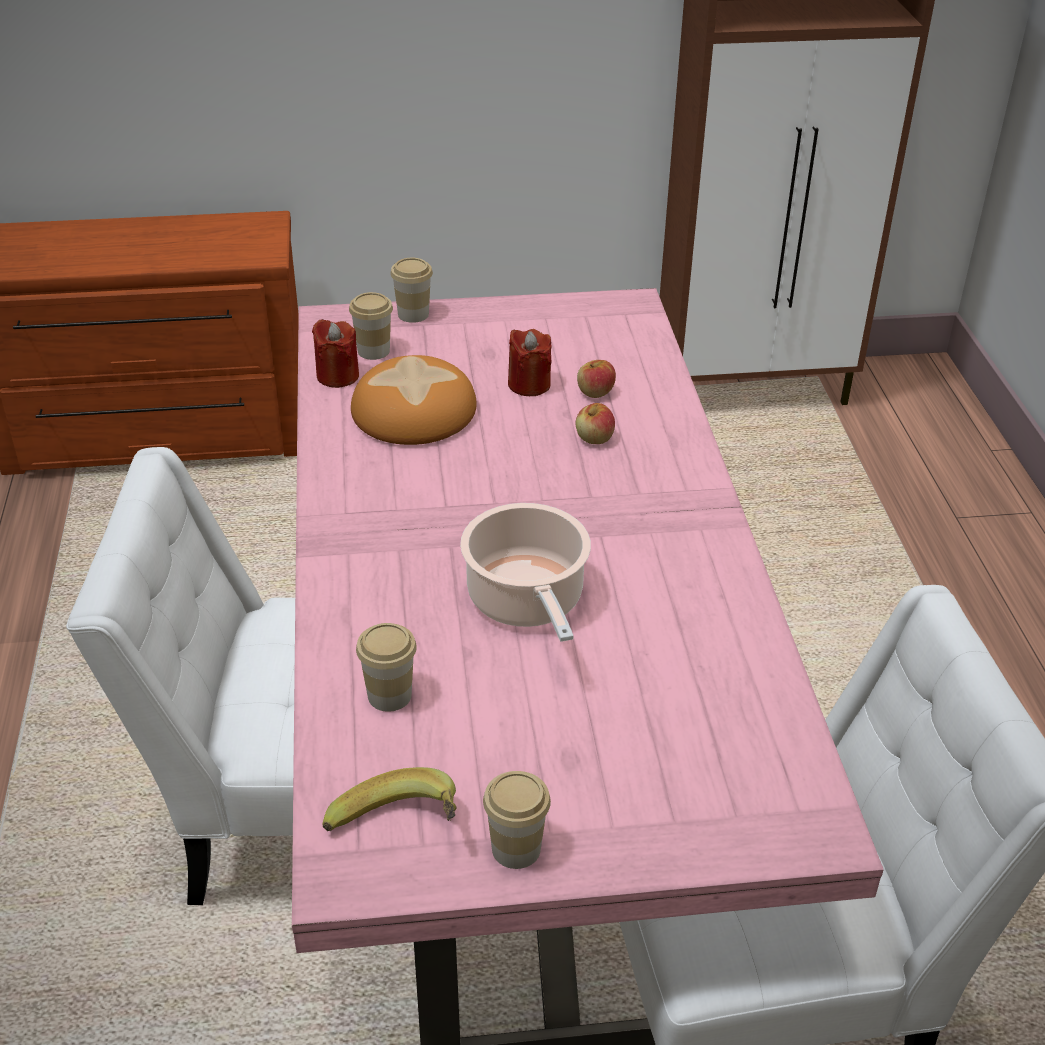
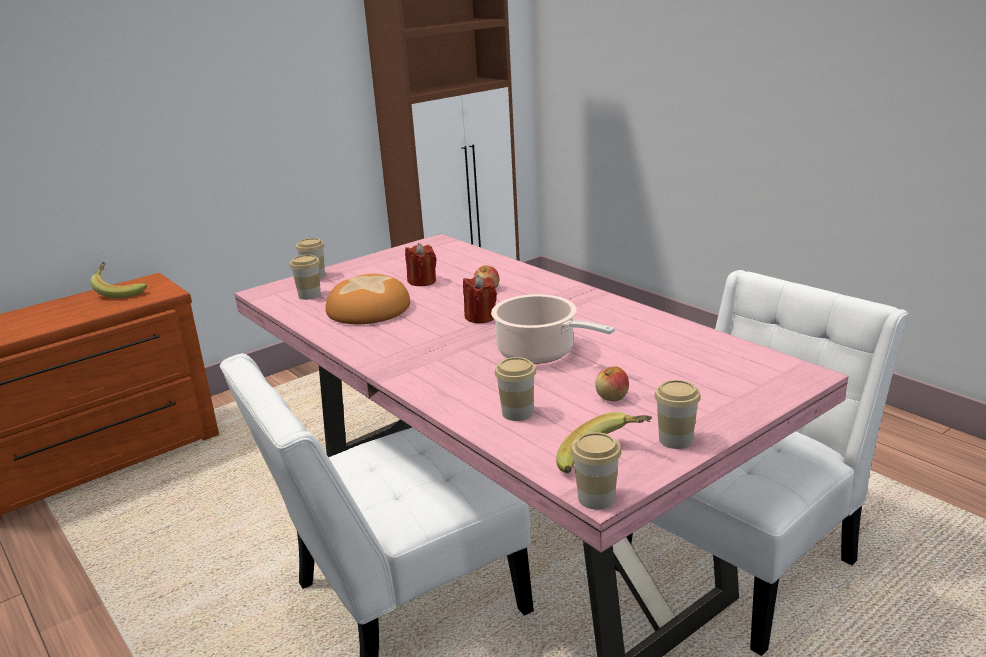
camera: 30 degrees left, 15 degrees down
red candle [312,319,359,388] -> red candle moved to [463,275,497,323]
apple [577,360,616,398] -> apple moved to [595,366,629,401]
none -> banana [90,262,147,298]
none -> cup [571,432,621,509]

